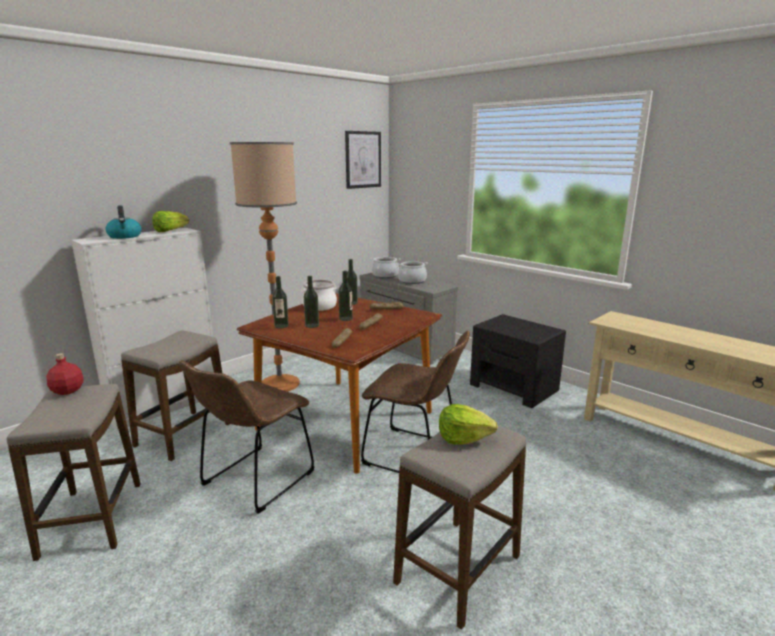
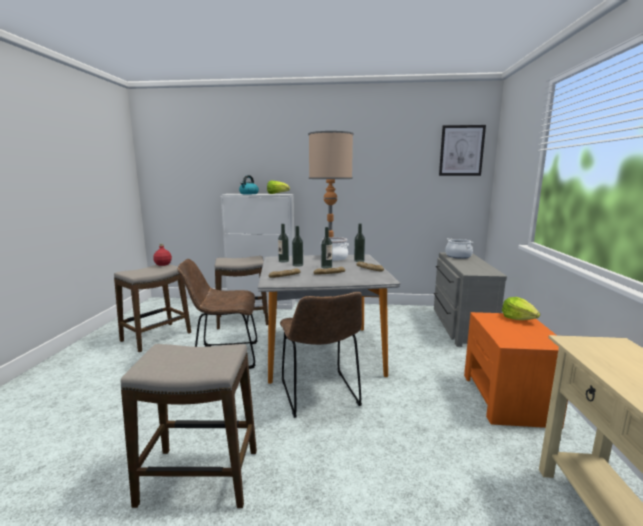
camera: 50 degrees right, 5 degrees down
brown dining table [237,294,442,474] -> grey dining table [258,255,401,384]
cooking pot [397,261,428,284] -> none
lettuce [439,404,498,445] -> lettuce moved to [502,297,540,320]
black nightstand [470,314,566,408] -> orange nightstand [464,312,568,429]

